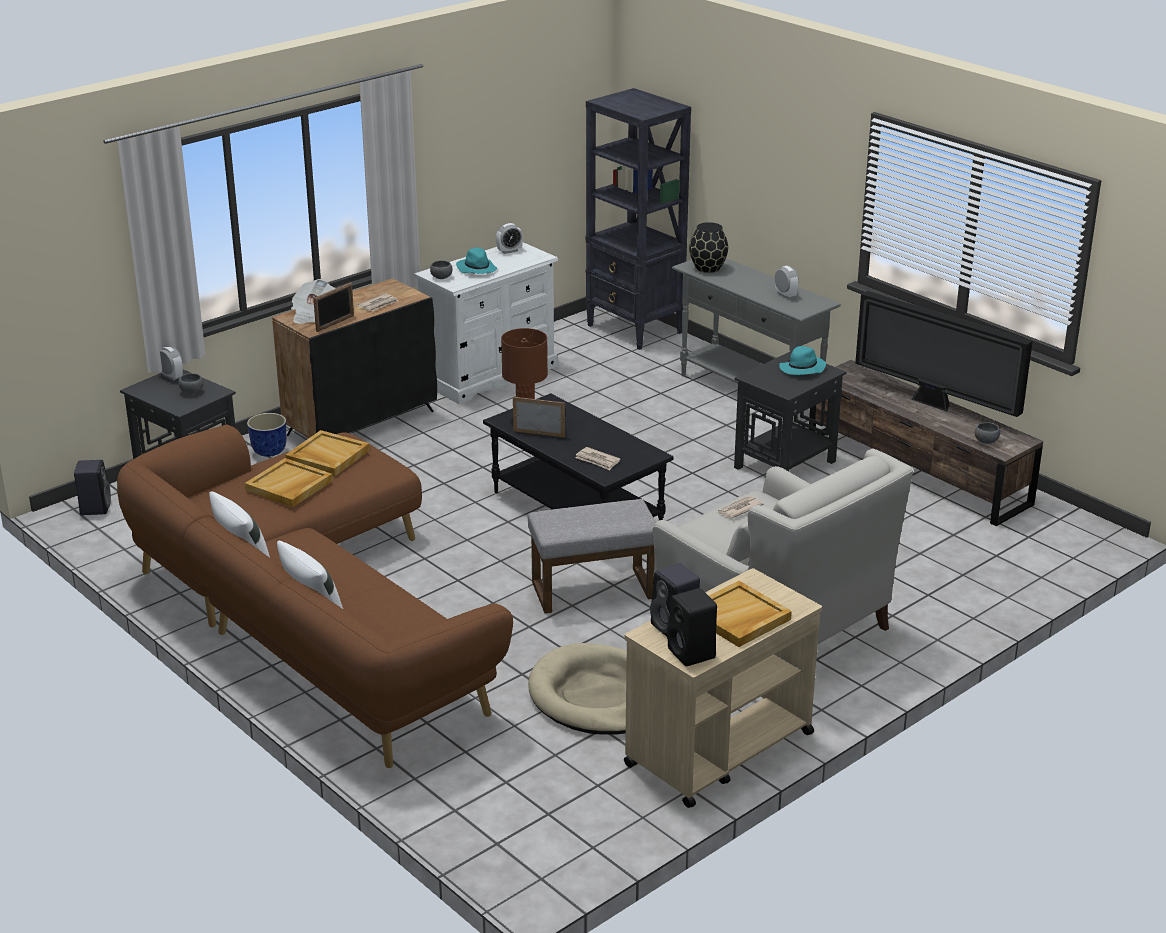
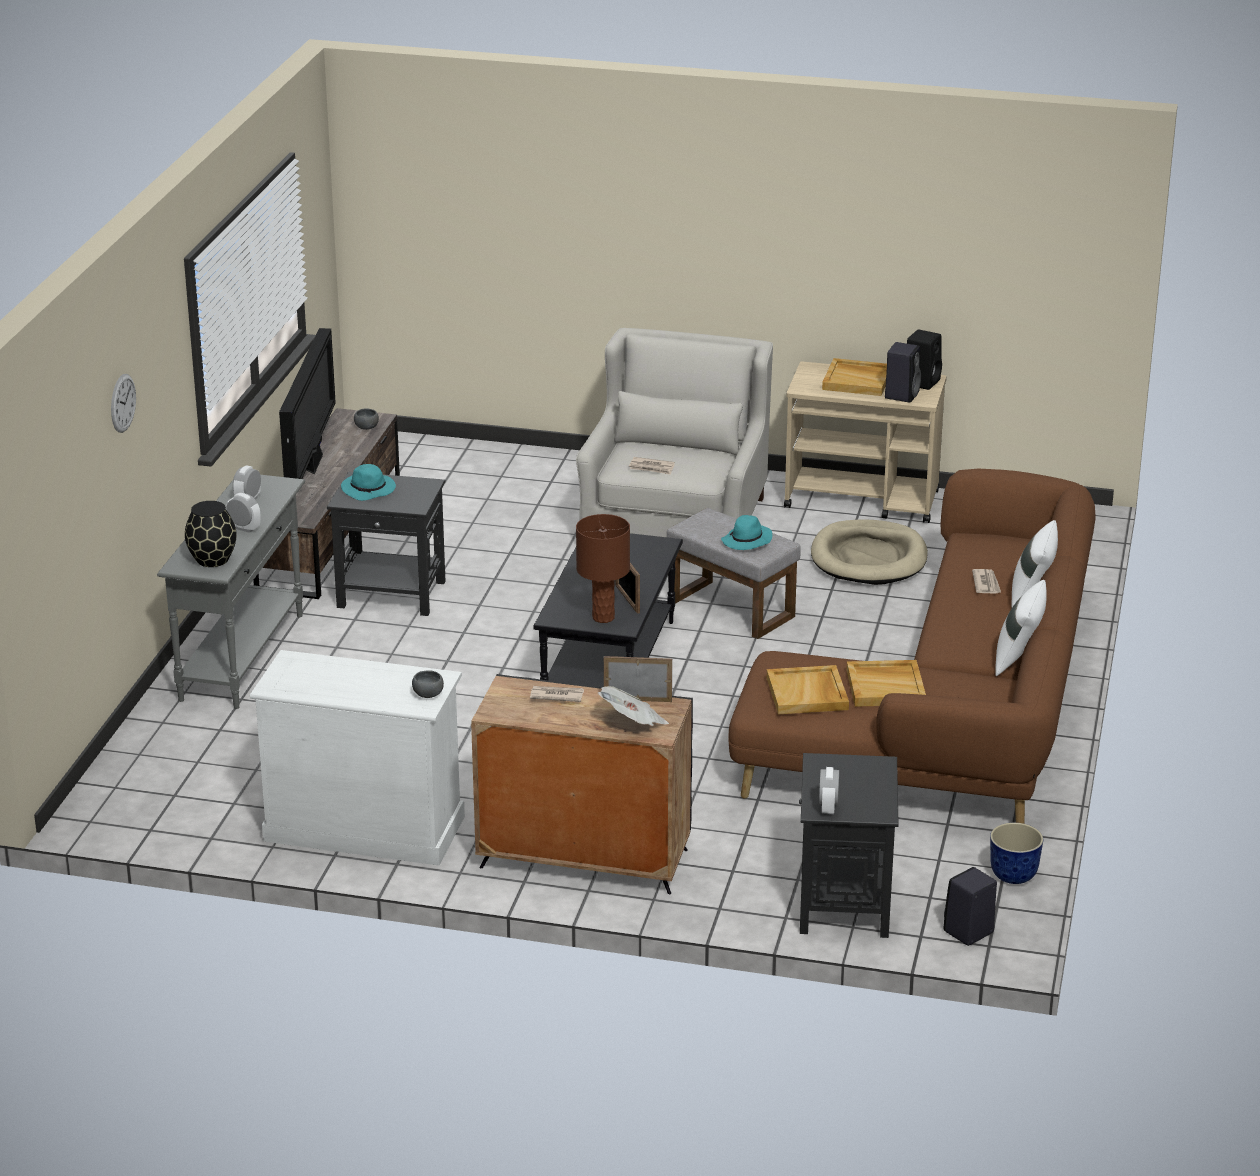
camera: 125 degrees left, 0 degrees up
grey bowl [178,373,203,394] -> none
planter [247,413,286,457] -> planter moved to [990,823,1043,884]
turquoise hat [456,247,497,274] -> turquoise hat moved to [721,515,772,550]
alarm clock [496,223,523,254] -> alarm clock moved to [226,493,260,533]
newspaper [575,447,620,470] -> newspaper moved to [972,569,1001,594]
black bookcase [585,88,691,350] -> none
none -> wall clock [111,374,136,433]

